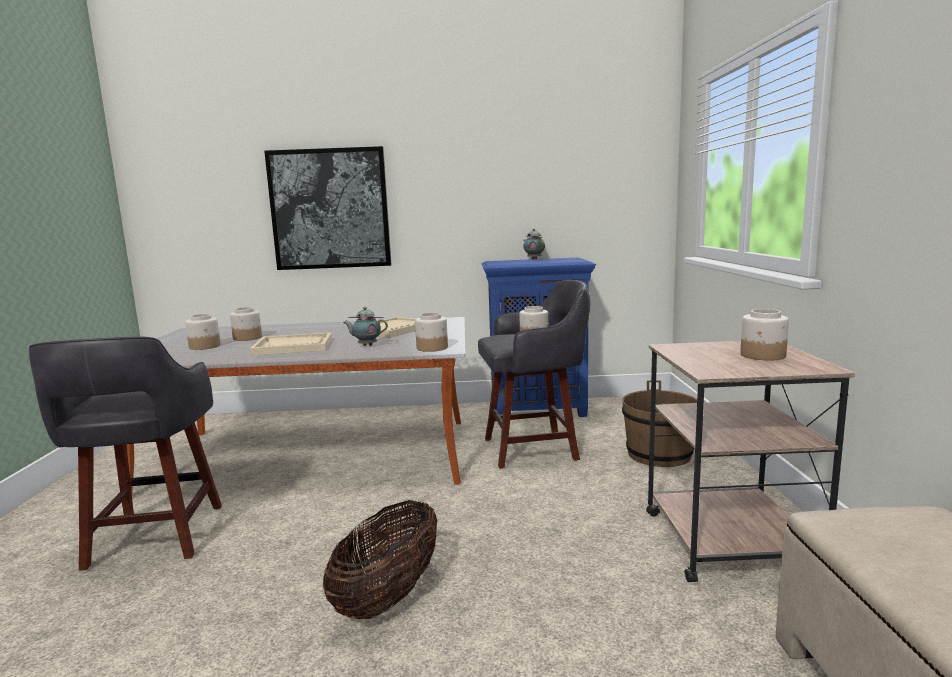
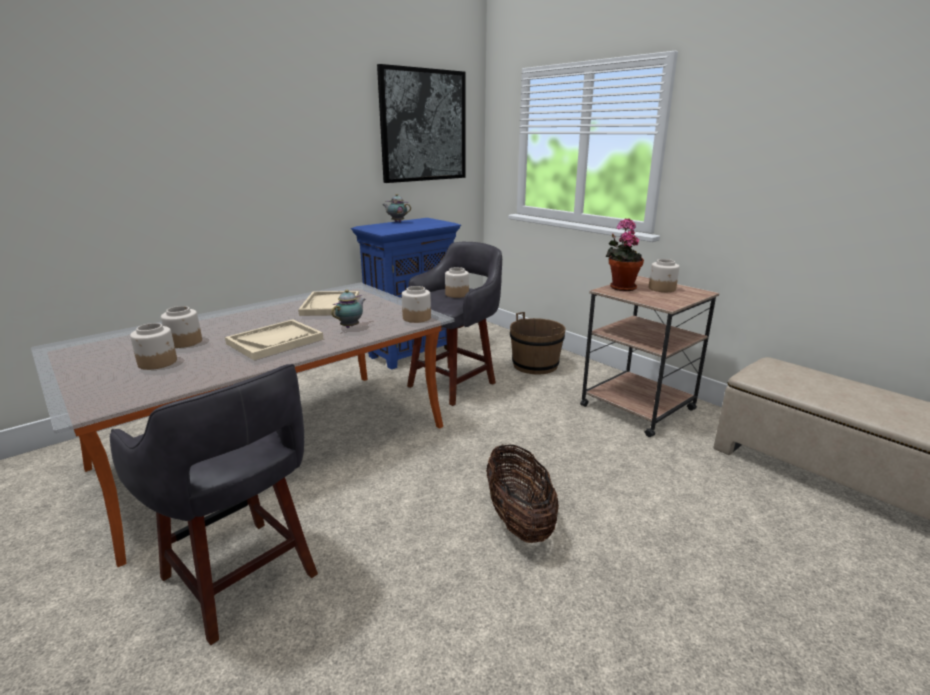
camera: 40 degrees left, 10 degrees up
picture [264,146,391,270] -> picture moved to [377,64,466,183]
teapot [343,307,388,346] -> teapot turned 150 degrees clockwise [331,290,365,328]
none -> potted plant [606,218,644,291]

